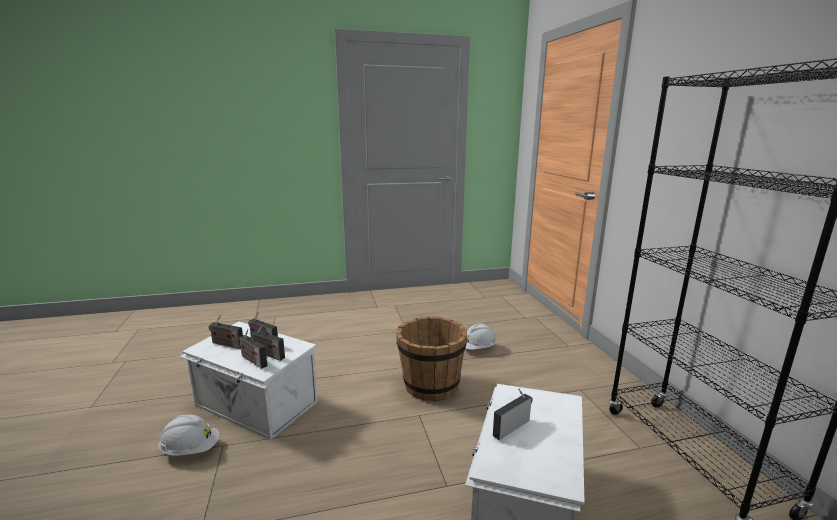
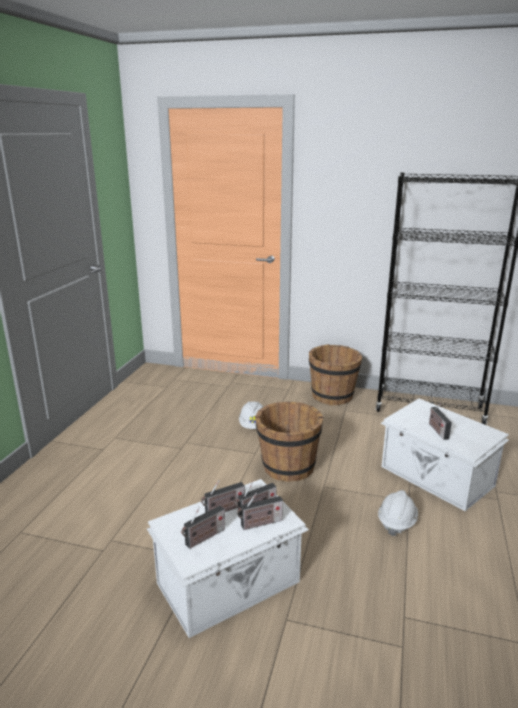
camera: 60 degrees left, 5 degrees up
white hard hat [158,415,220,456] -> white hard hat moved to [378,490,418,536]
none -> brown bucket [309,344,362,405]

